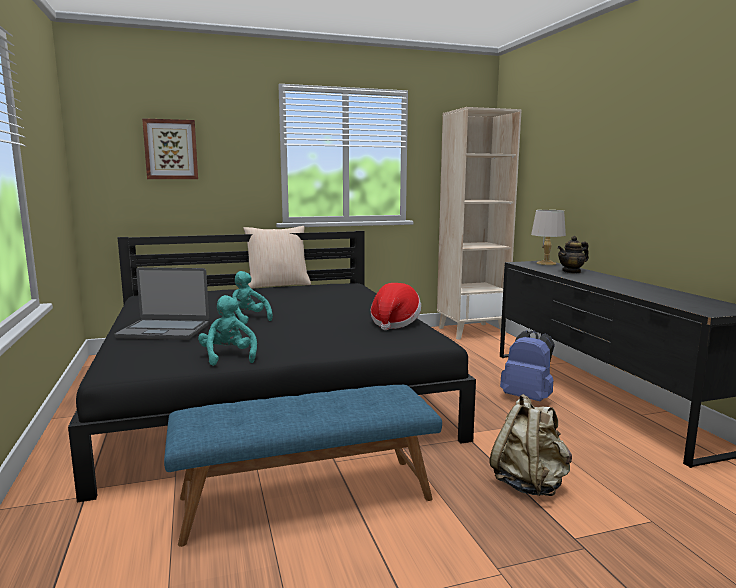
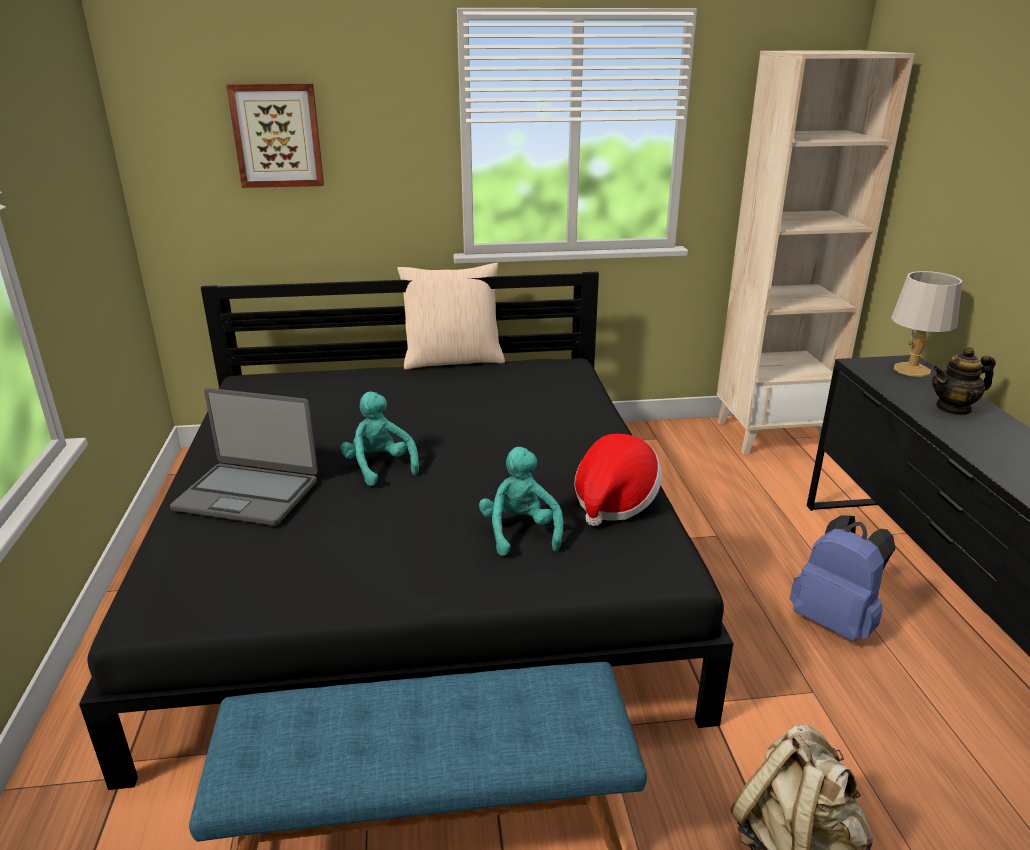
camera: 10 degrees right, 15 degrees up
turquoise plush toy [198,295,257,366] -> turquoise plush toy moved to [479,447,563,556]

